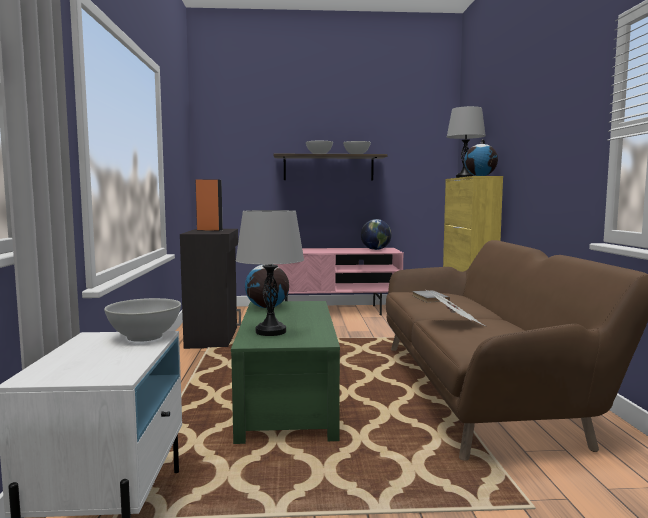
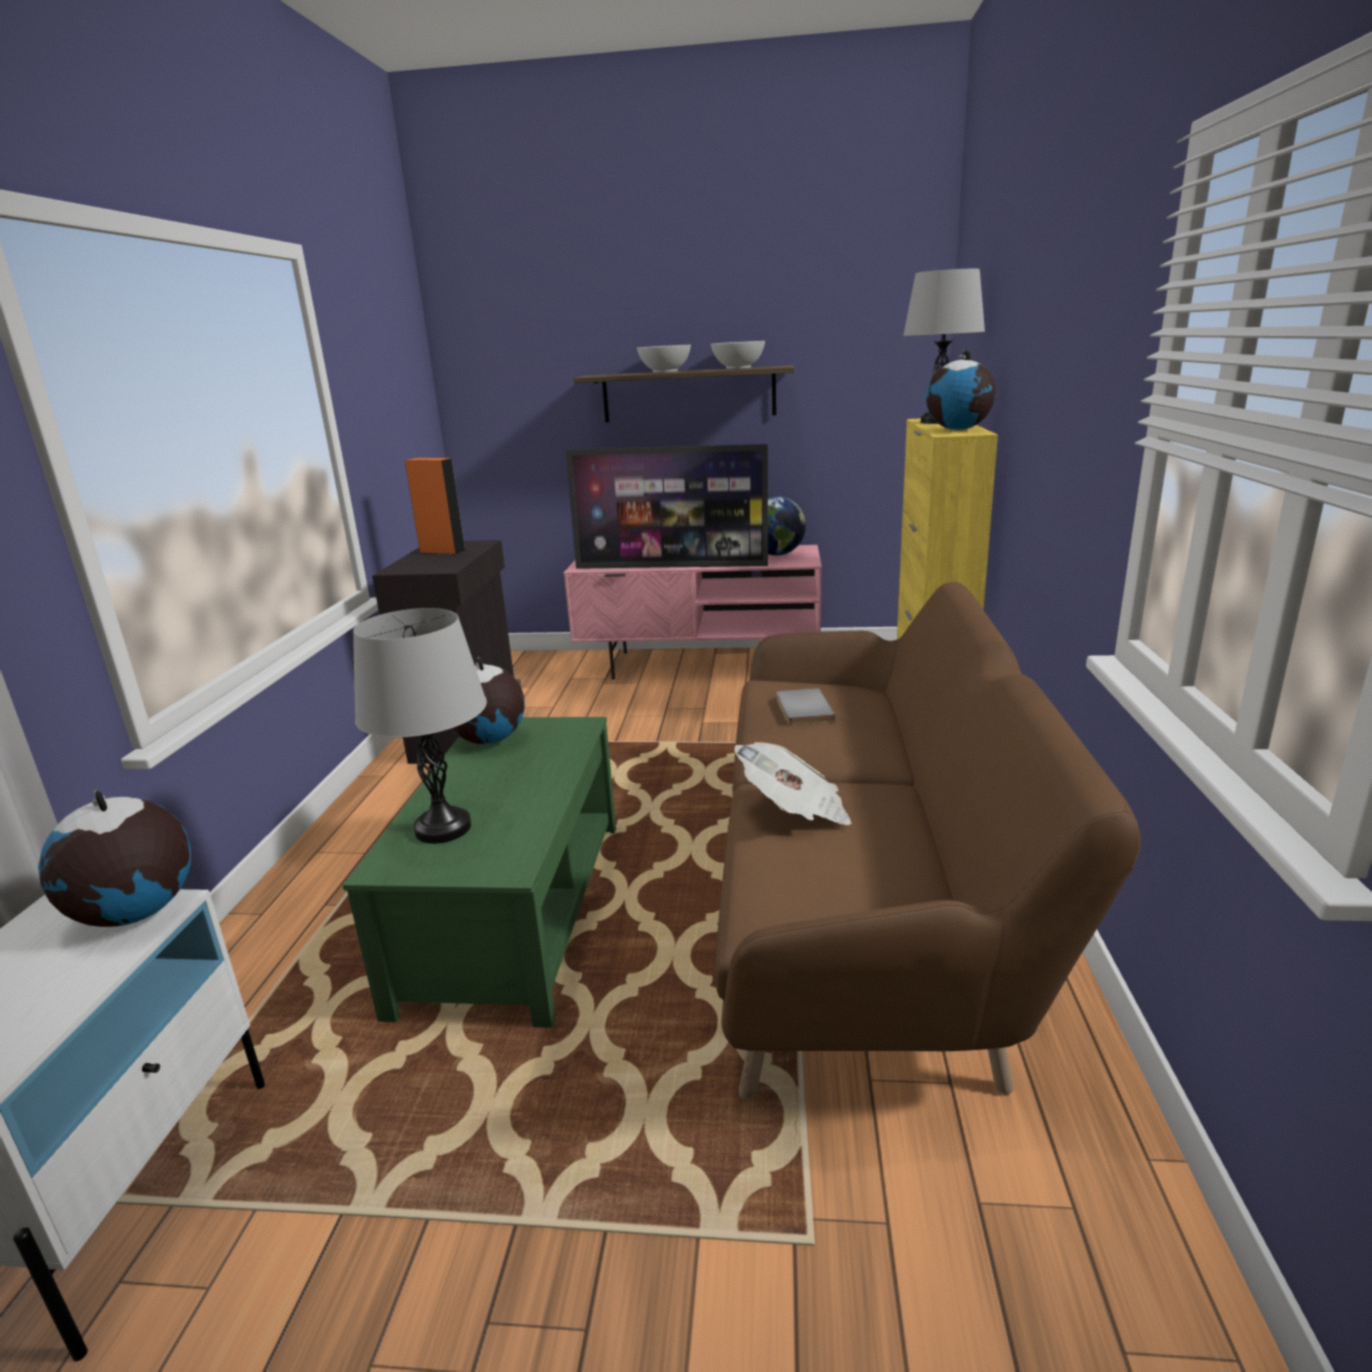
camera: 10 degrees right, 15 degrees up
white bowl [104,298,181,342] -> globe [38,789,191,927]
none -> television [566,444,768,569]

